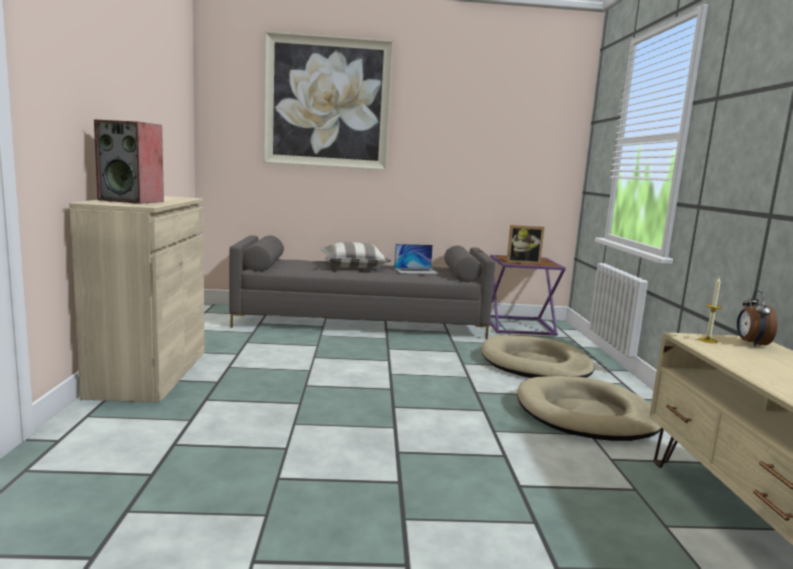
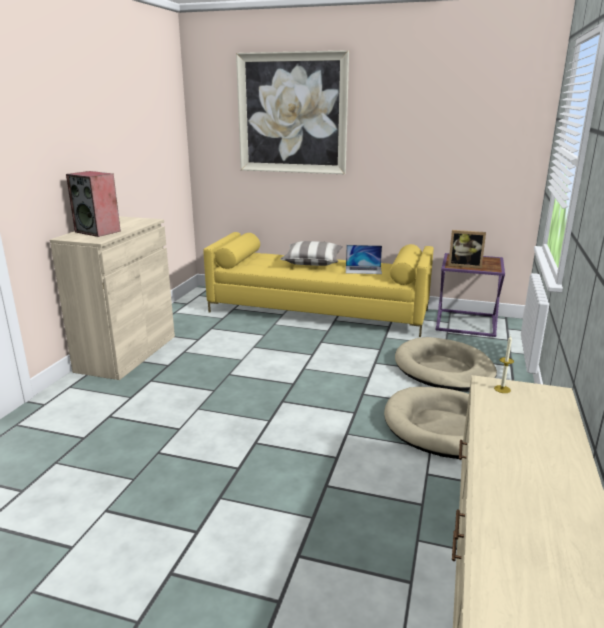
camera: 20 degrees right, 10 degrees up
grey sofa [229,235,496,339] -> yellow sofa [203,232,434,337]
alarm clock [737,291,778,347] -> none

